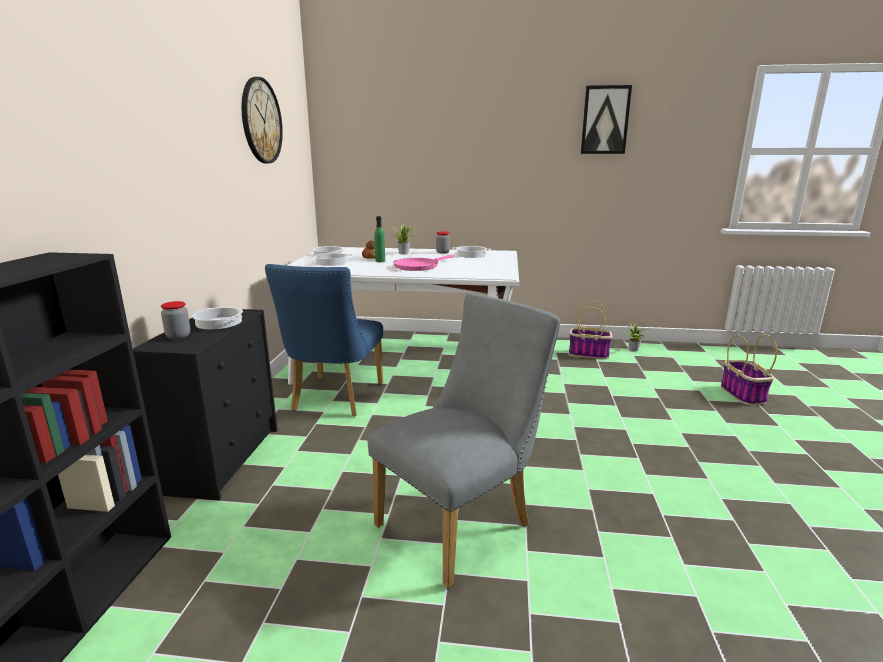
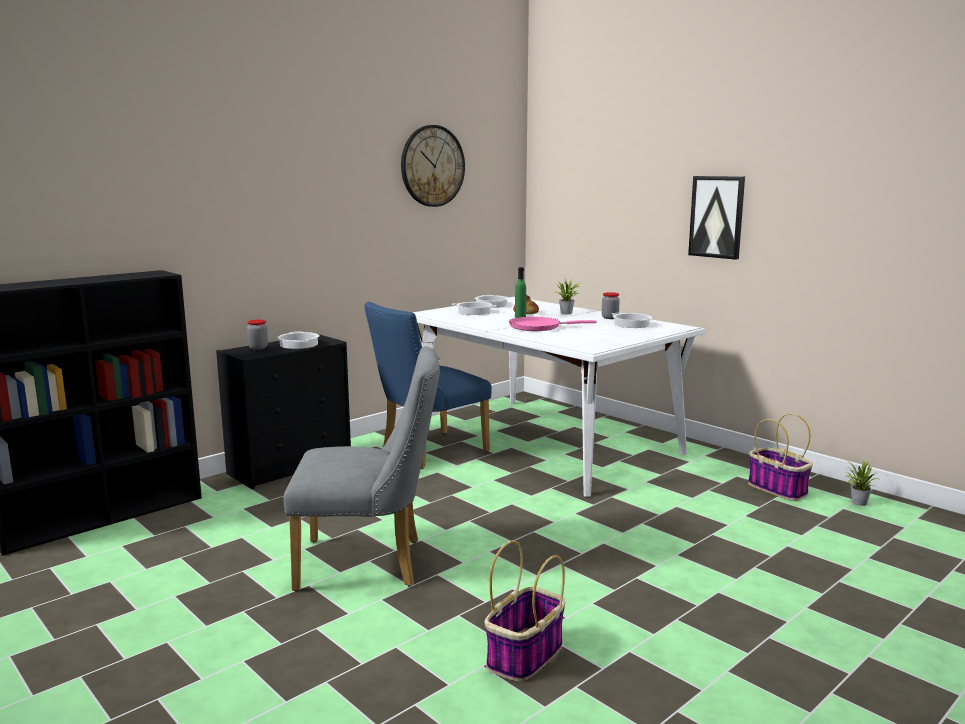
camera: 40 degrees right, 5 degrees down
picture [581,85,632,154] -> picture moved to [688,176,745,260]
basket [721,334,777,405] -> basket moved to [485,541,565,682]

